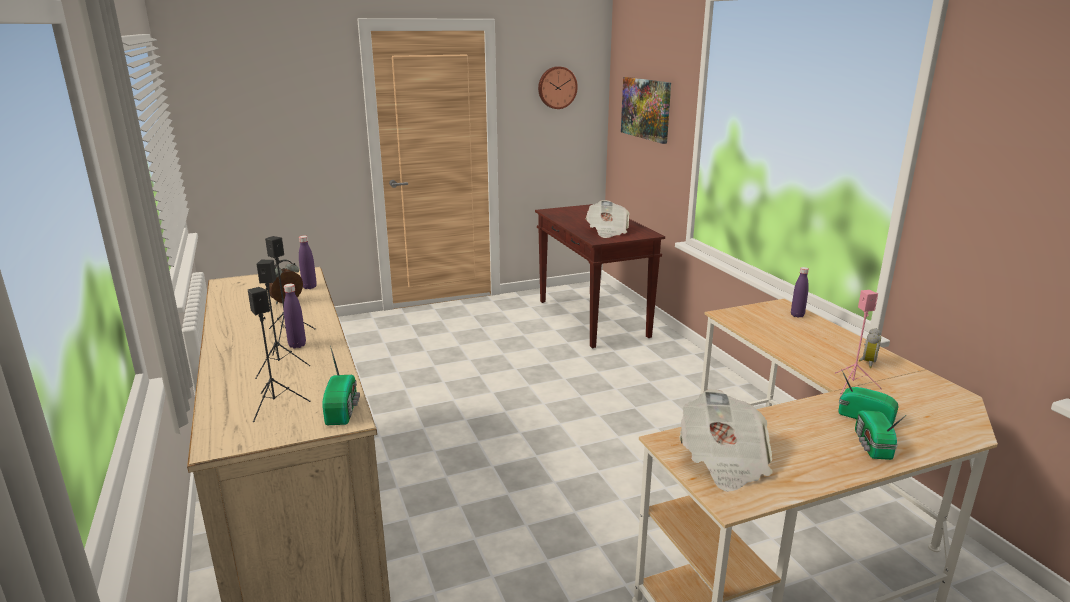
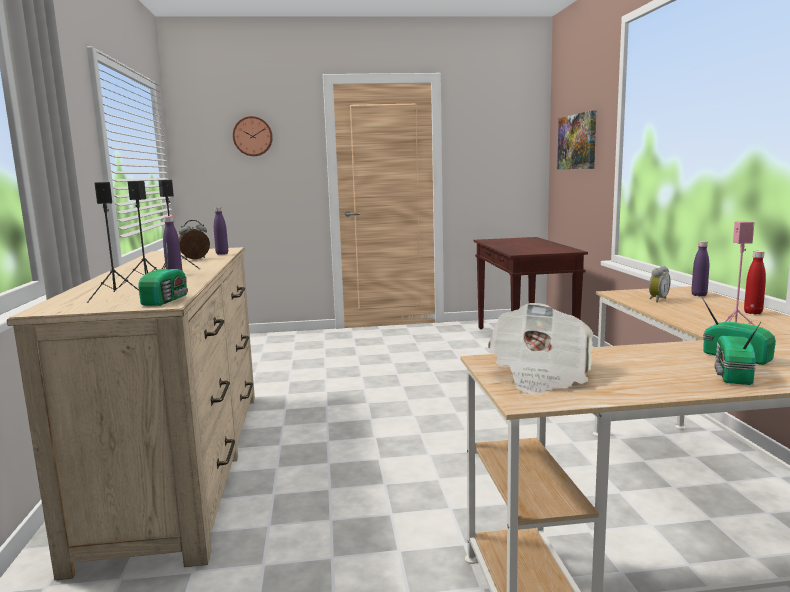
camera: 15 degrees right, 10 degrees down
wall clock [538,66,578,109] -> wall clock moved to [233,116,273,156]
newspaper [586,200,629,238] -> none
alarm clock [858,328,881,368] -> alarm clock moved to [649,266,670,302]
none -> red bottle [744,251,766,314]

